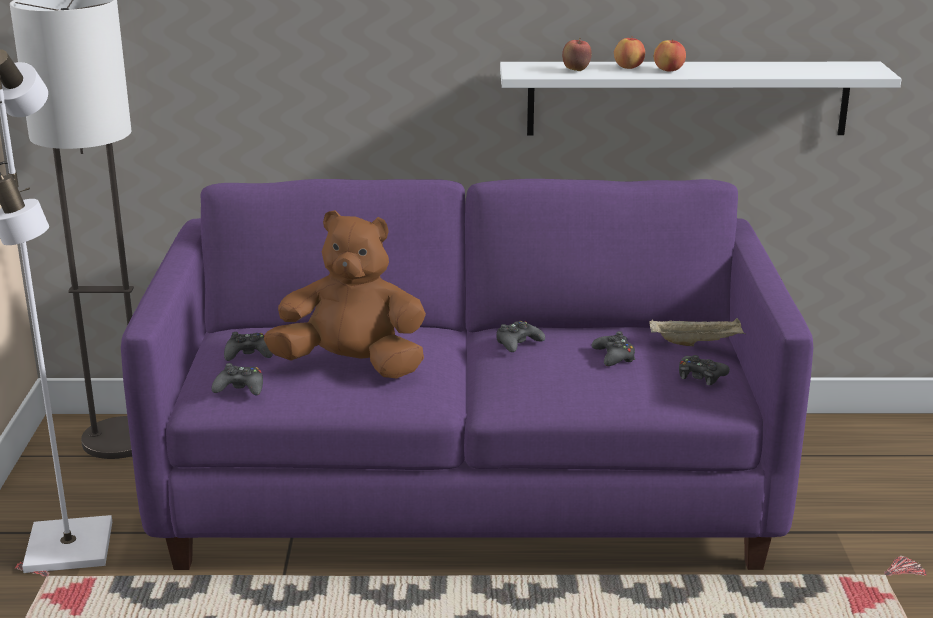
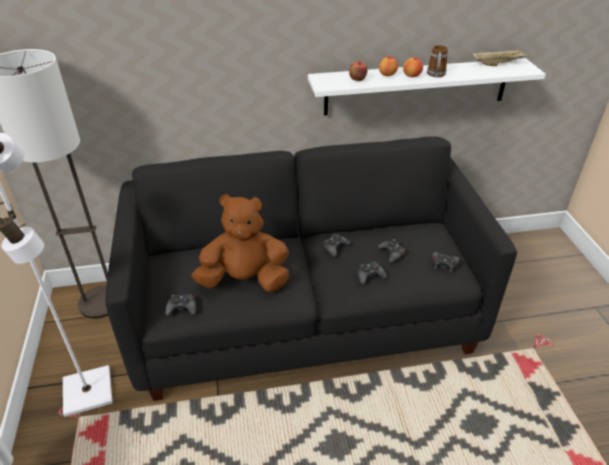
camera: 10 degrees left, 15 degrees up
purple sofa [121,179,813,570] -> black sofa [105,136,517,401]
black game controller [224,332,273,361] -> black game controller moved to [357,262,387,284]
beige tray [649,318,746,346] -> beige tray moved to [472,48,528,66]
none -> mug [427,45,448,77]

